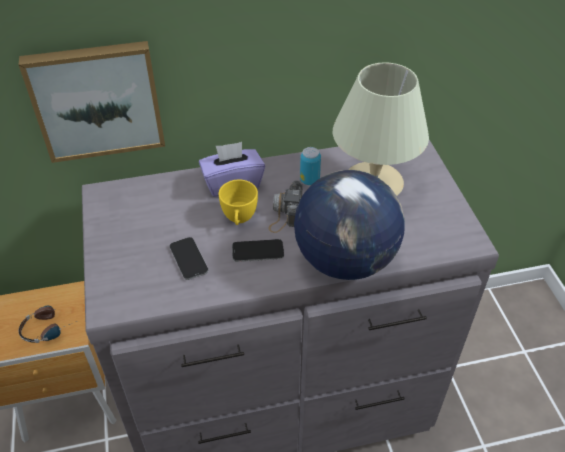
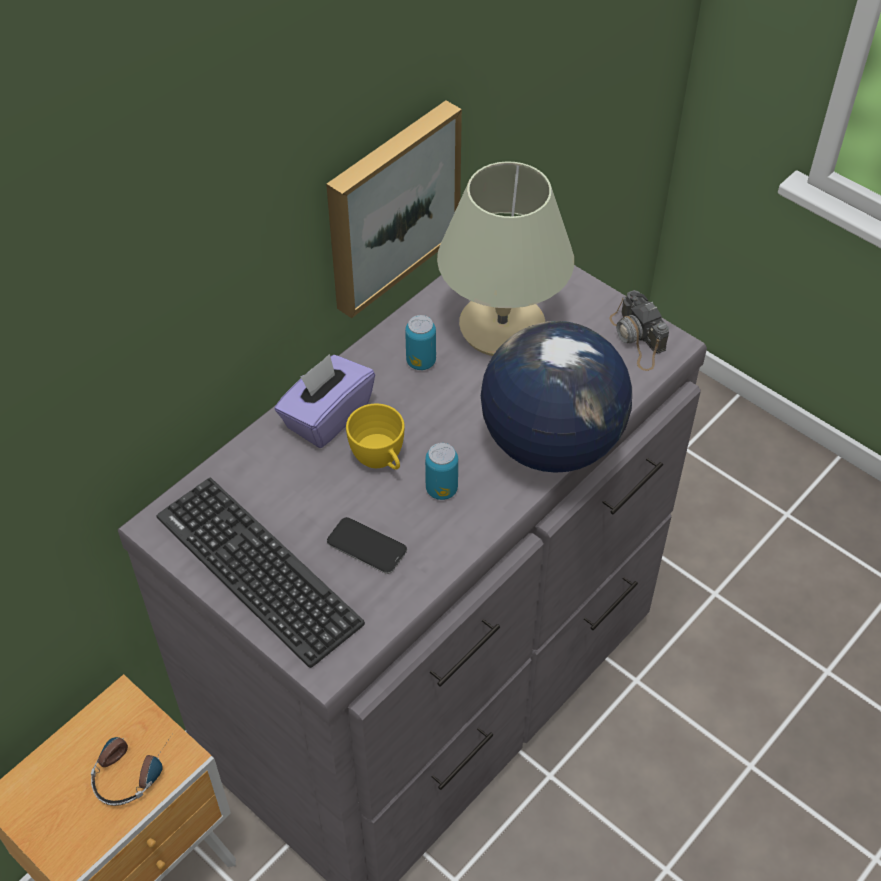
camera: 35 degrees left, 5 degrees up
picture [19,41,165,163] -> picture moved to [326,100,462,318]
phone [232,239,284,262] -> can [425,443,458,500]
camera [268,180,303,233] -> camera moved to [609,290,669,371]
none -> keyboard [156,478,365,668]

